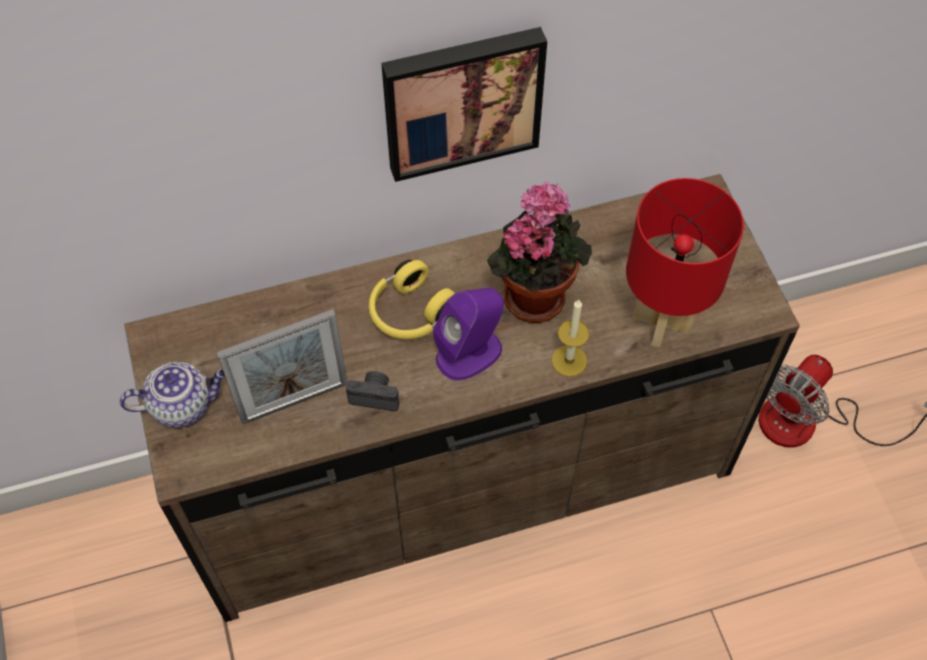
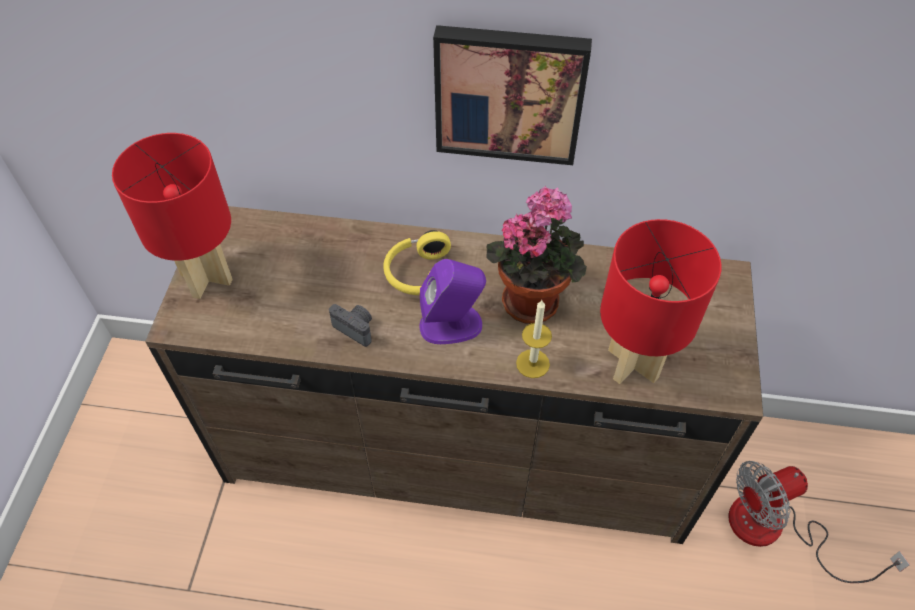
camera: 25 degrees right, 5 degrees down
teapot [120,362,225,428] -> red table lamp [112,133,233,299]
picture frame [217,309,347,425] -> none

